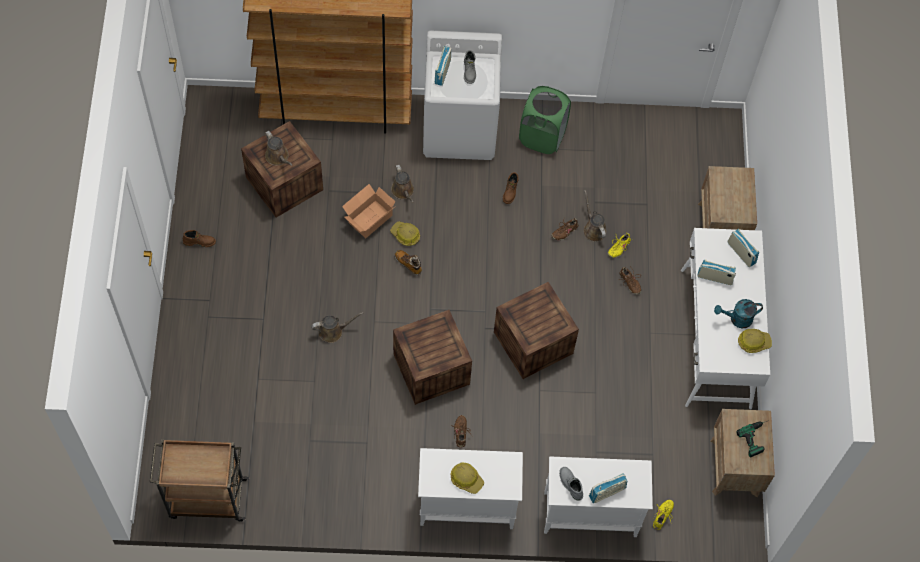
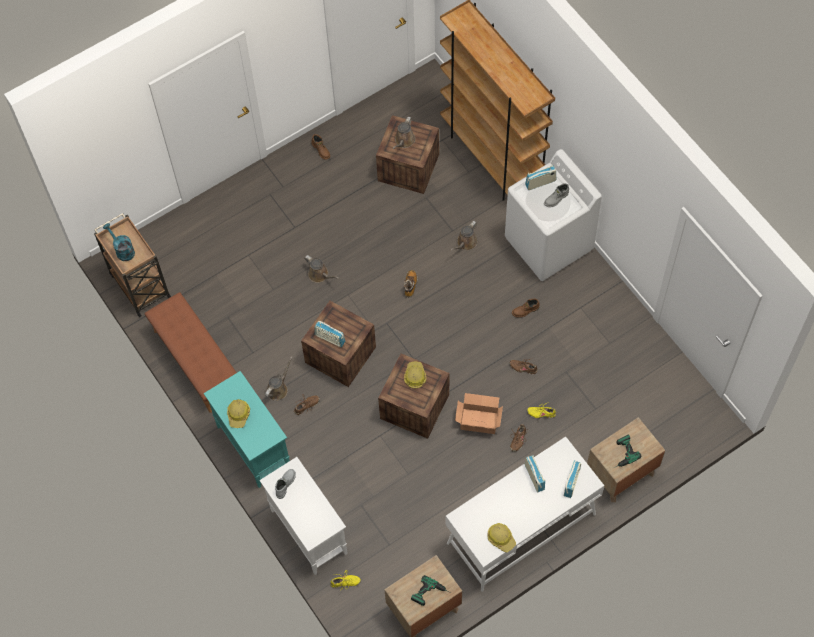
camera: 60 degrees right, 0 degrees up
cardboard box [342,184,396,238] -> cardboard box moved to [455,393,503,434]
hard hat [390,222,420,246] -> hard hat moved to [404,362,426,388]
white cabinet [418,448,523,529] -> turquoise cabinet [204,371,290,488]
green laundry basket [519,86,571,154] -> none
brown watering can [584,190,606,242] -> brown watering can moved to [265,356,292,401]
radio [589,473,627,503] -> radio moved to [315,321,345,347]
turquoise watering can [714,299,763,328] -> turquoise watering can moved to [103,223,135,261]
none -> brown bench [145,292,237,413]
none -> power drill [614,435,641,468]

